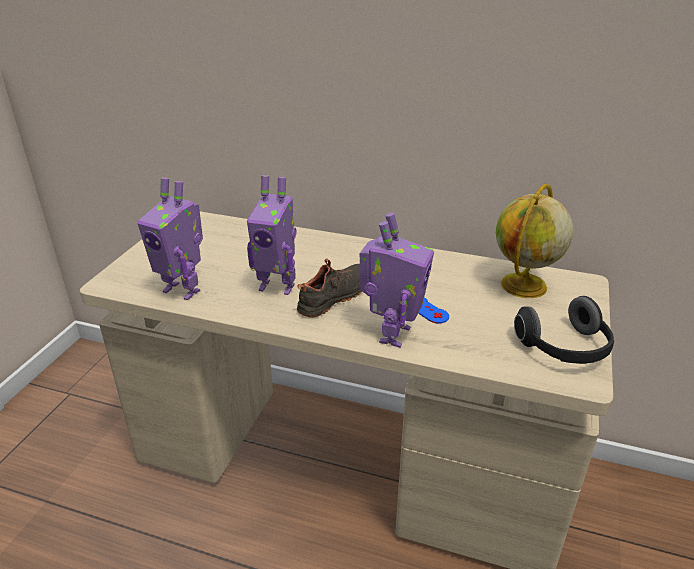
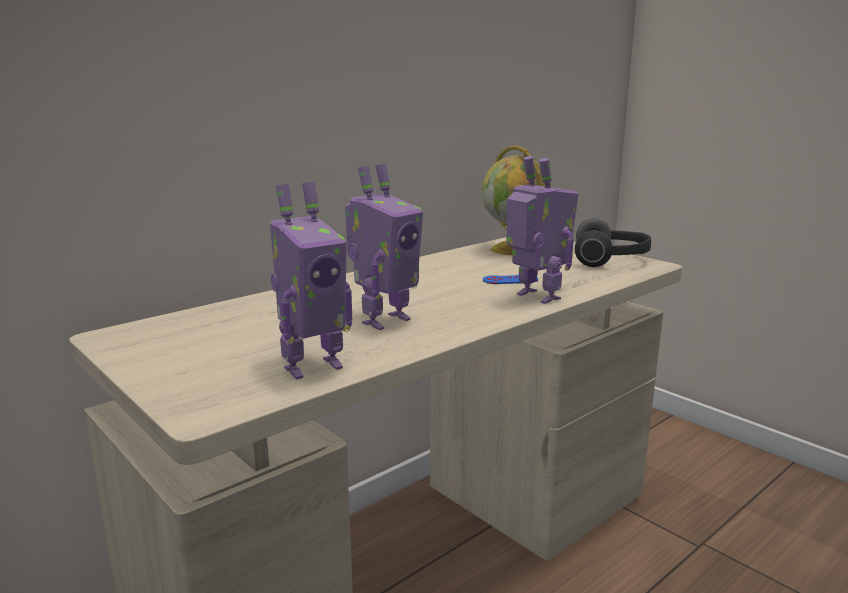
camera: 60 degrees left, 15 degrees down
black shoe [297,258,362,317] -> none

